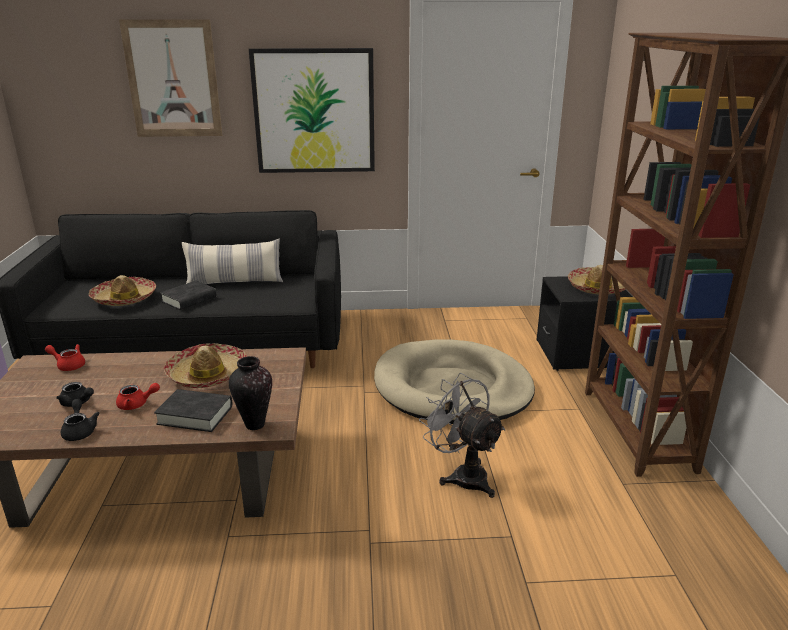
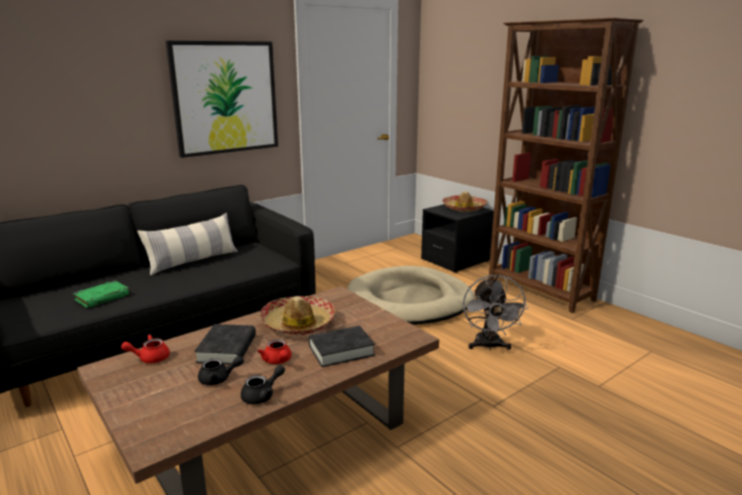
camera: 35 degrees left, 5 degrees down
black teapot [61,399,100,441] -> black teapot turned 105 degrees clockwise [241,365,285,404]
hat [89,275,156,306] -> green book [73,280,130,308]
red teapot [116,383,160,410] -> red teapot turned 105 degrees clockwise [257,339,292,364]
picture [119,19,222,137] -> none
black book [160,281,217,310] -> black book moved to [194,324,256,365]
vase [229,356,272,430] -> none
grey fan [419,373,505,498] -> grey fan turned 105 degrees counterclockwise [463,274,528,351]

